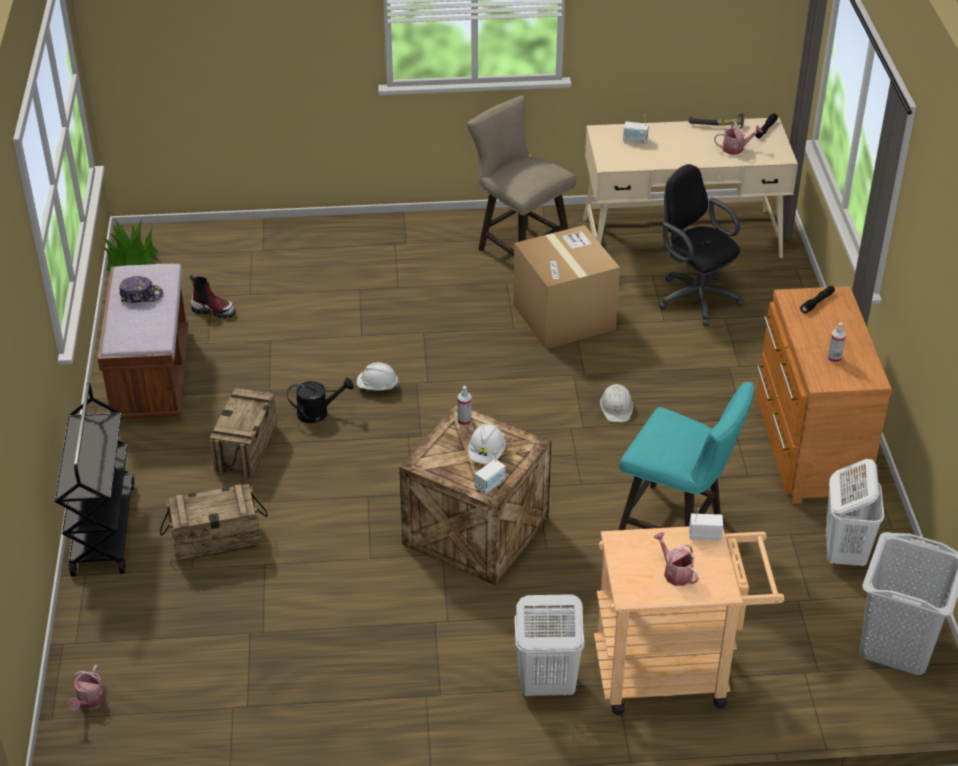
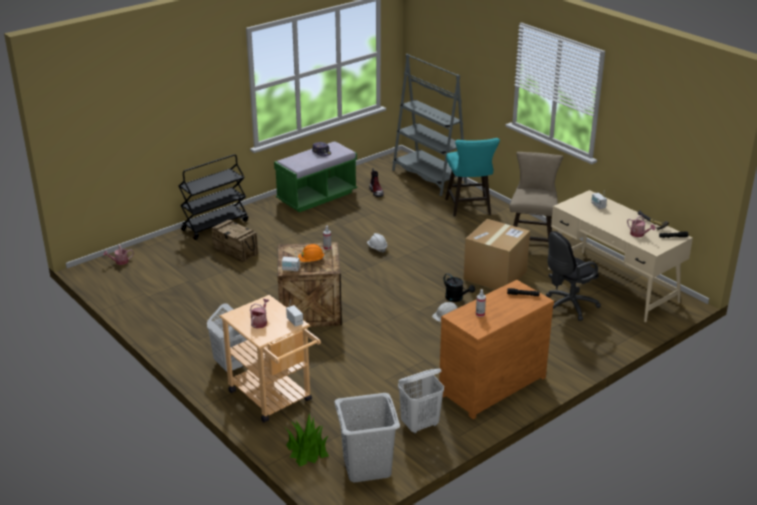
camera: 55 degrees right, 10 degrees down
brown bench [98,263,189,419] -> green bench [274,141,357,212]
potted plant [103,218,158,271] -> potted plant moved to [286,413,329,466]
crate [209,388,277,478] -> none
black watering can [287,378,354,423] -> black watering can moved to [444,273,475,302]
white hard hat [468,424,506,464] -> orange hard hat [298,244,324,262]
turquoise stool [618,382,754,530] -> turquoise stool moved to [445,138,500,217]
black office chair [659,164,744,326] -> black office chair turned 135 degrees counterclockwise [546,231,601,321]
none -> grey bookcase [392,54,467,196]

